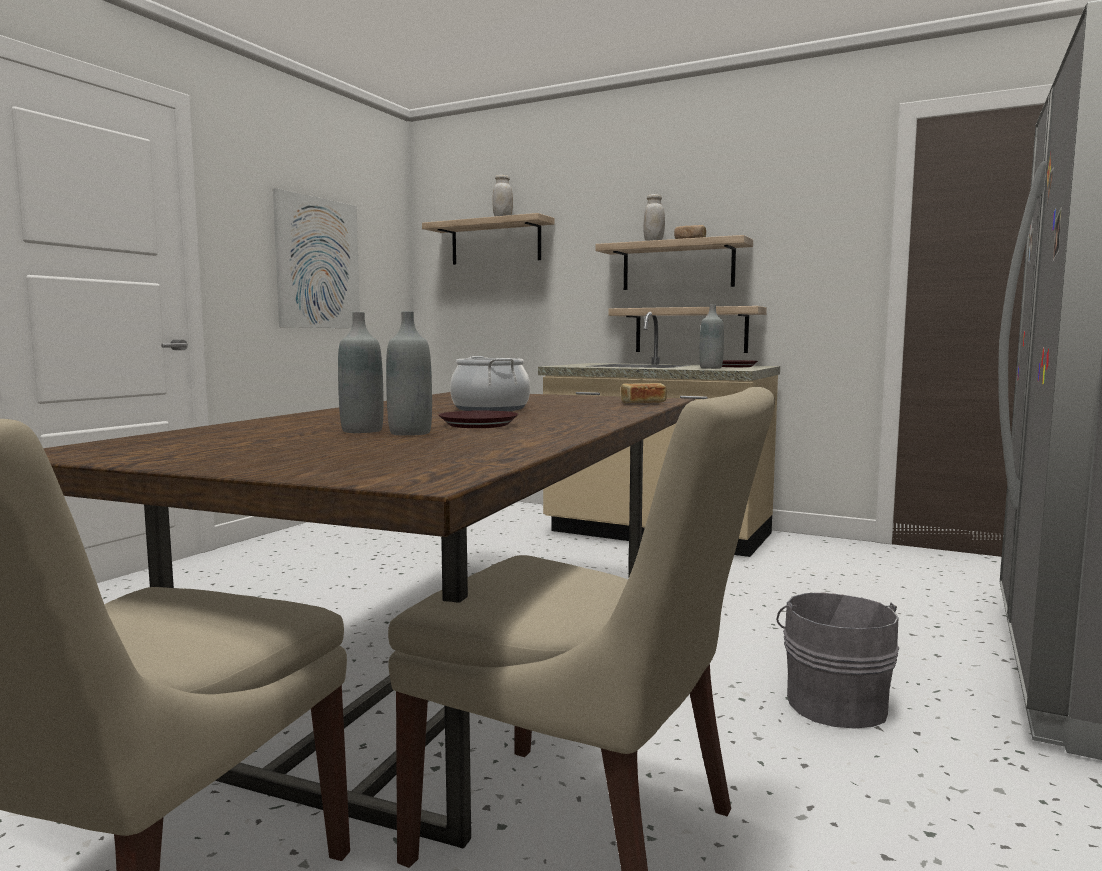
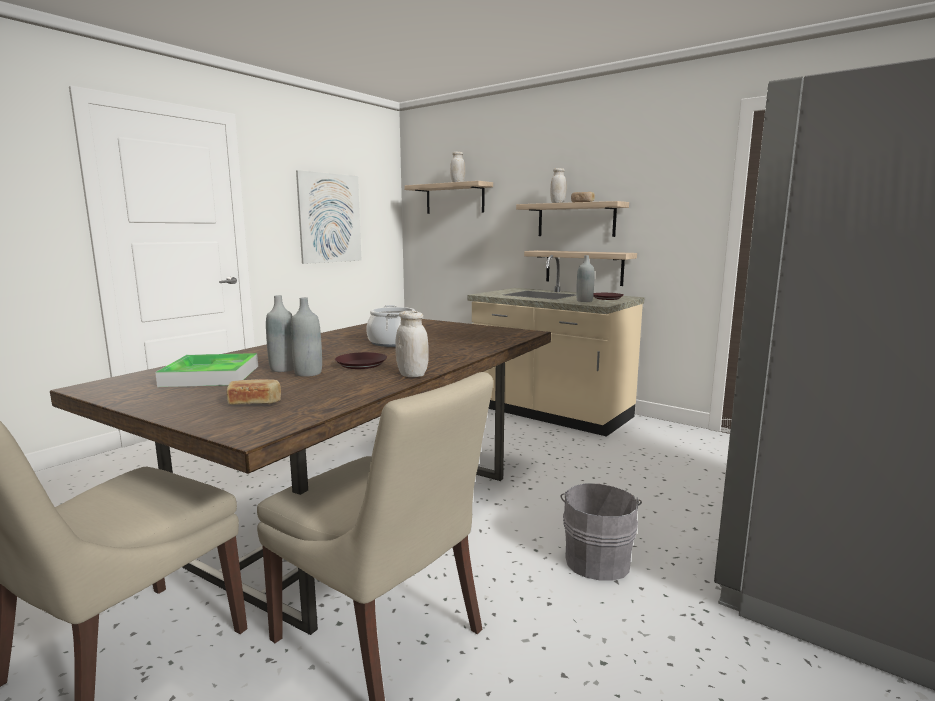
camera: 10 degrees right, 5 degrees up
bread [621,383,667,403] -> bread moved to [227,379,281,405]
none -> tray [155,353,258,387]
none -> white jar [395,311,429,377]

